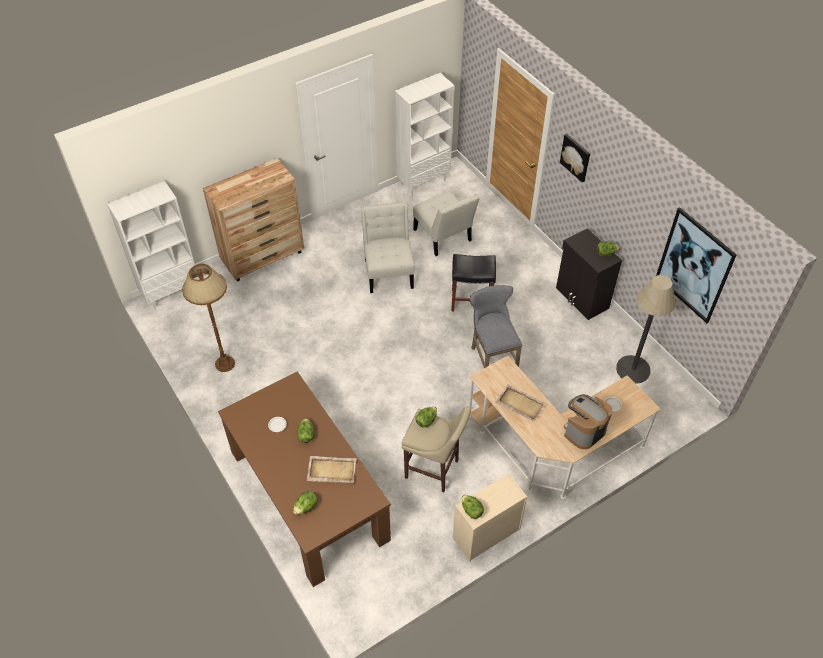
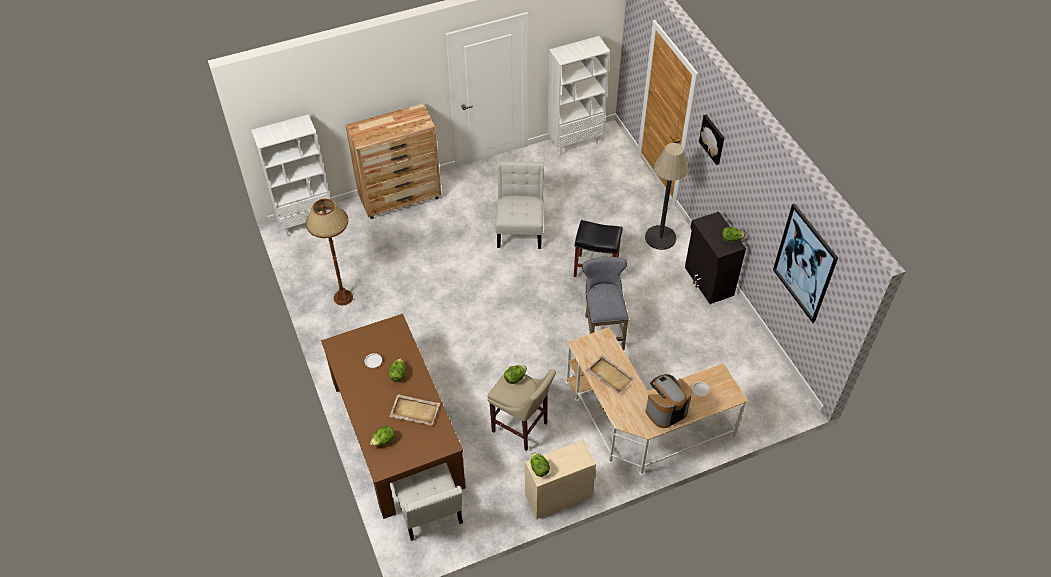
camera: 10 degrees right, 0 degrees up
white chair [413,192,480,256] -> white chair moved to [392,463,463,541]
floor lamp [616,275,675,384] -> floor lamp moved to [645,143,689,250]

